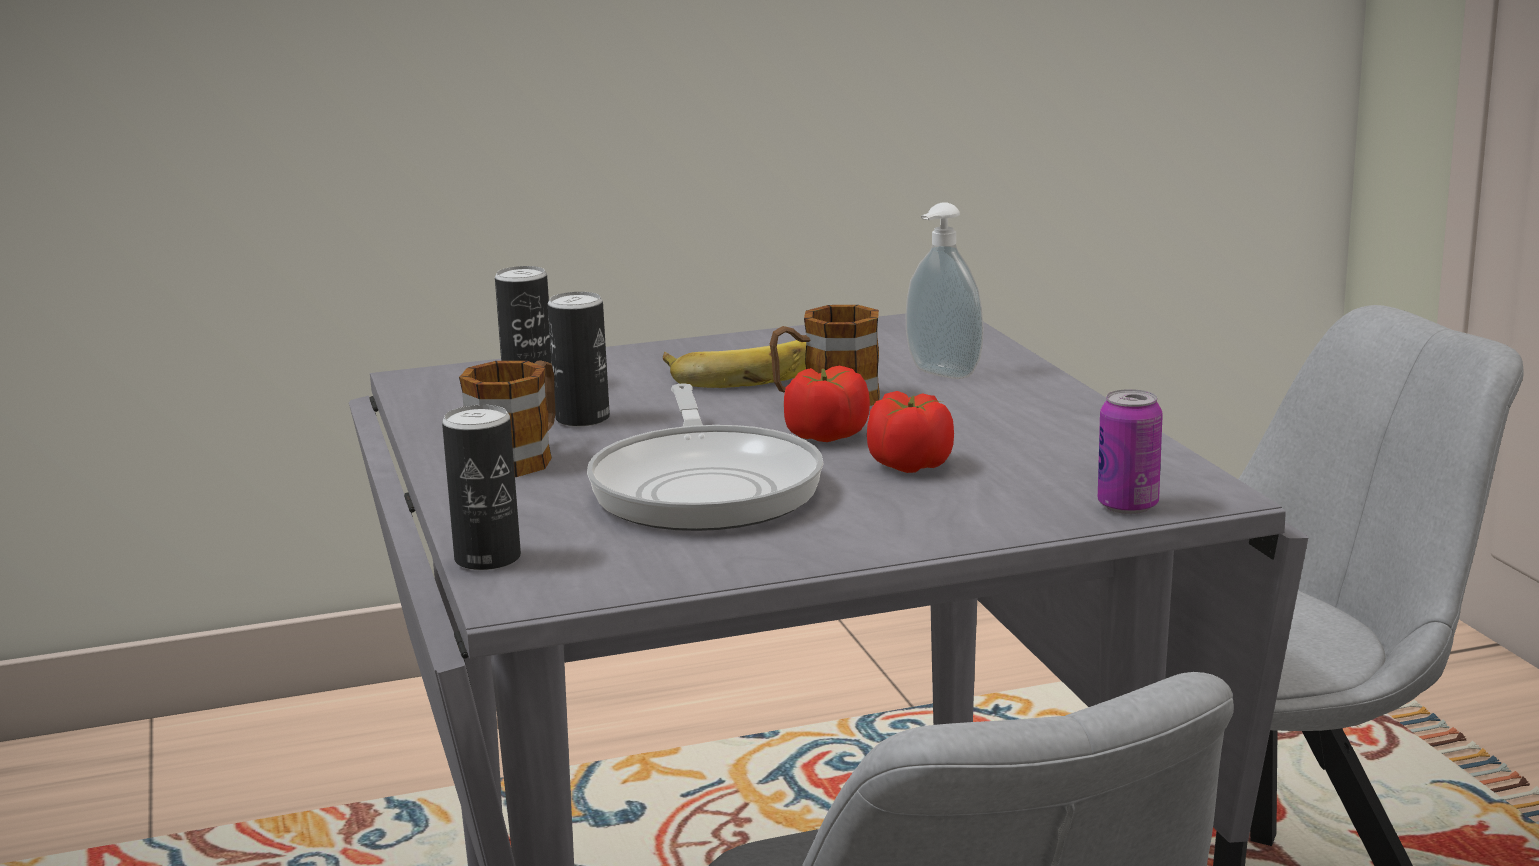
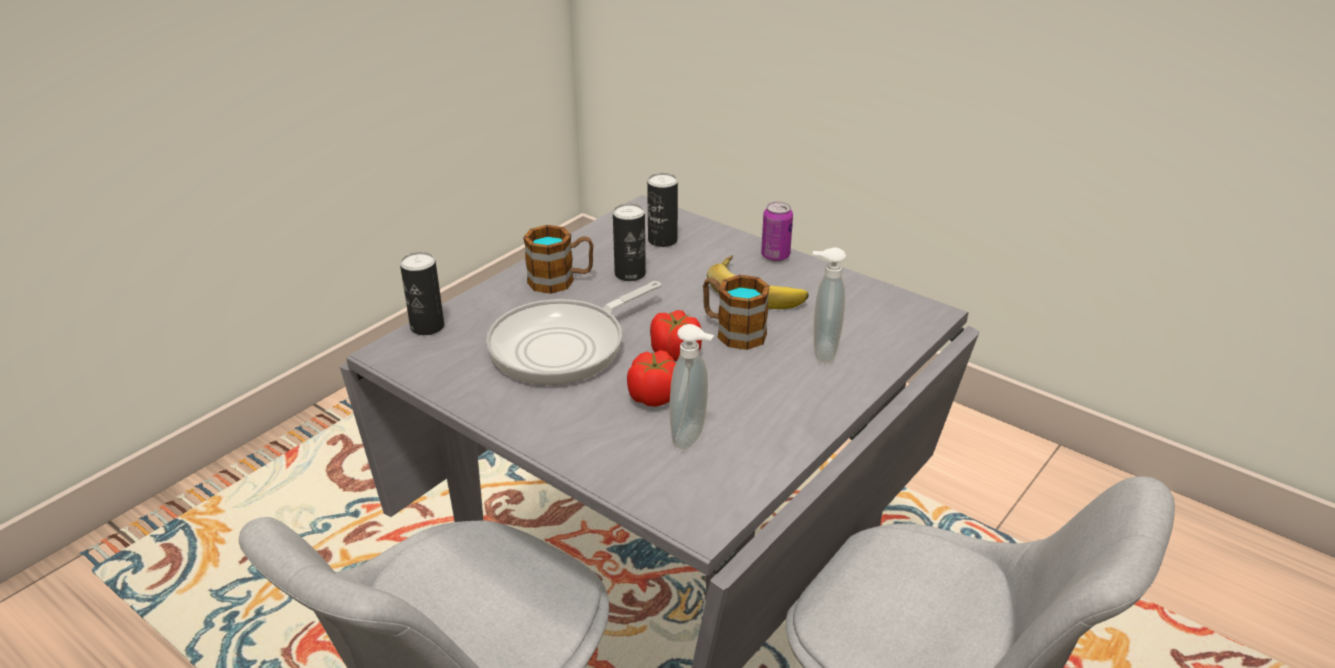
camera: 55 degrees right, 15 degrees up
can [1098,389,1163,514] -> can moved to [761,202,793,262]
none -> soap dispenser [669,324,714,449]

